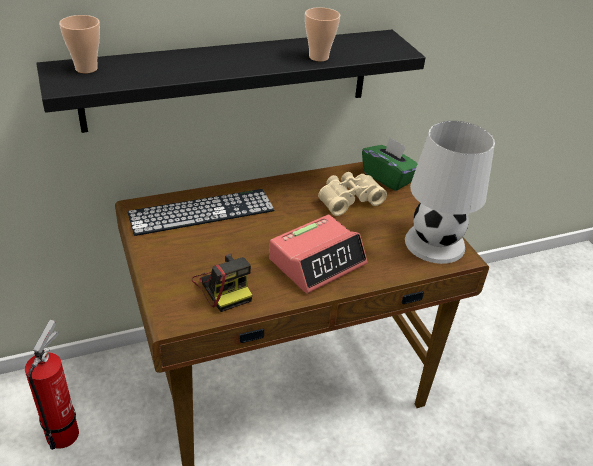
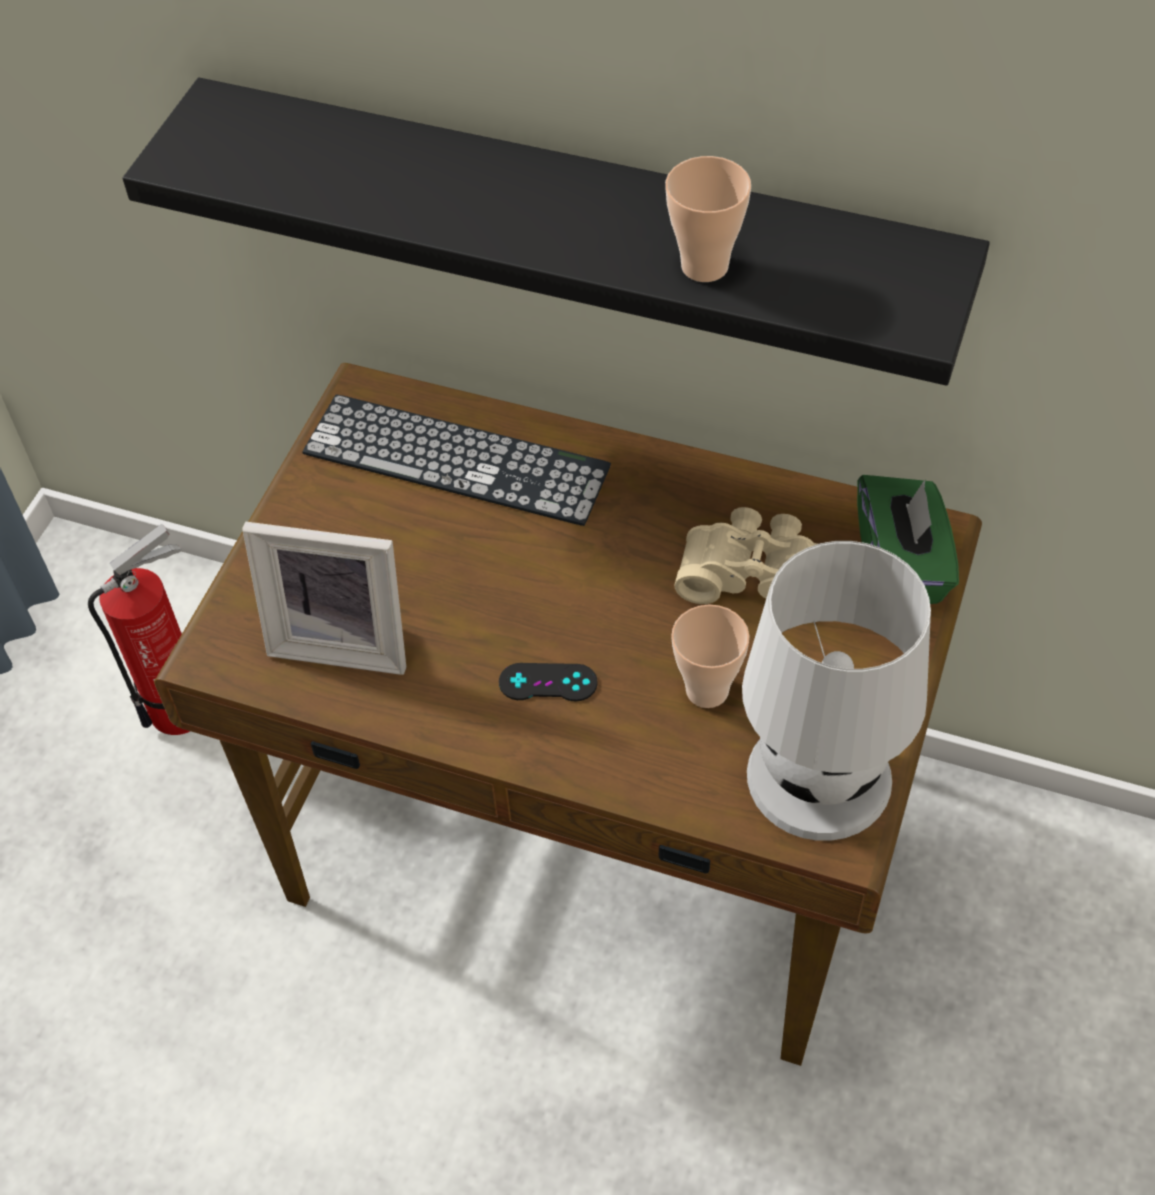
camera: 45 degrees right, 15 degrees up
cup [59,15,100,73] -> cup moved to [671,605,750,708]
camera [192,254,252,312] -> picture frame [242,522,406,675]
alarm clock [269,215,367,294] -> black game controller [499,663,598,701]

